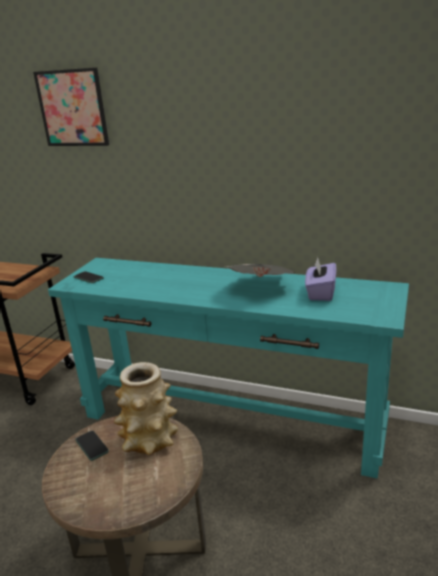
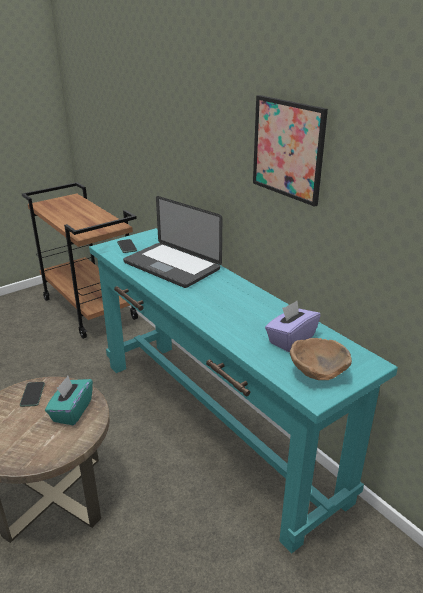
camera: 30 degrees right, 5 degrees up
picture [33,67,109,146] -> picture moved to [253,95,328,207]
vase [114,362,178,455] -> turquoise tissue box [45,376,93,426]
newspaper [225,264,295,277] -> none
none -> laptop [123,196,222,288]
none -> brown bowl [290,338,352,380]

